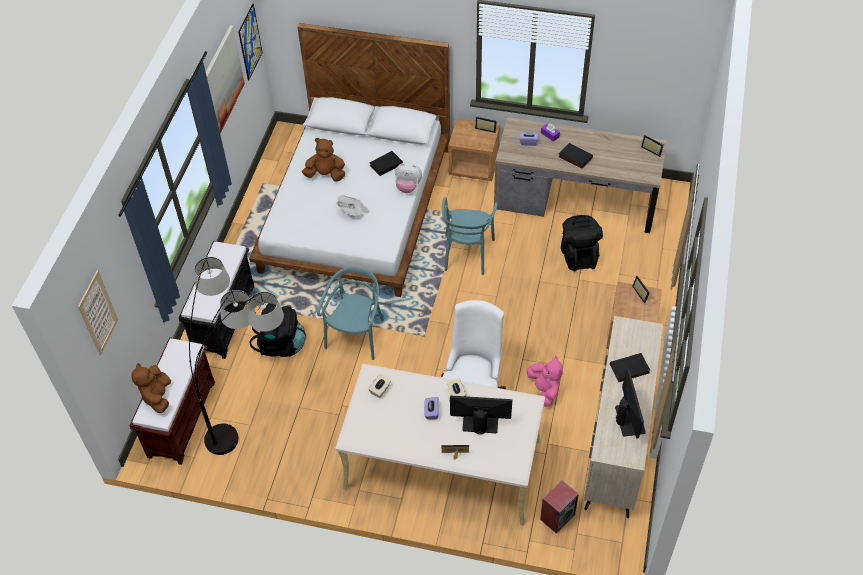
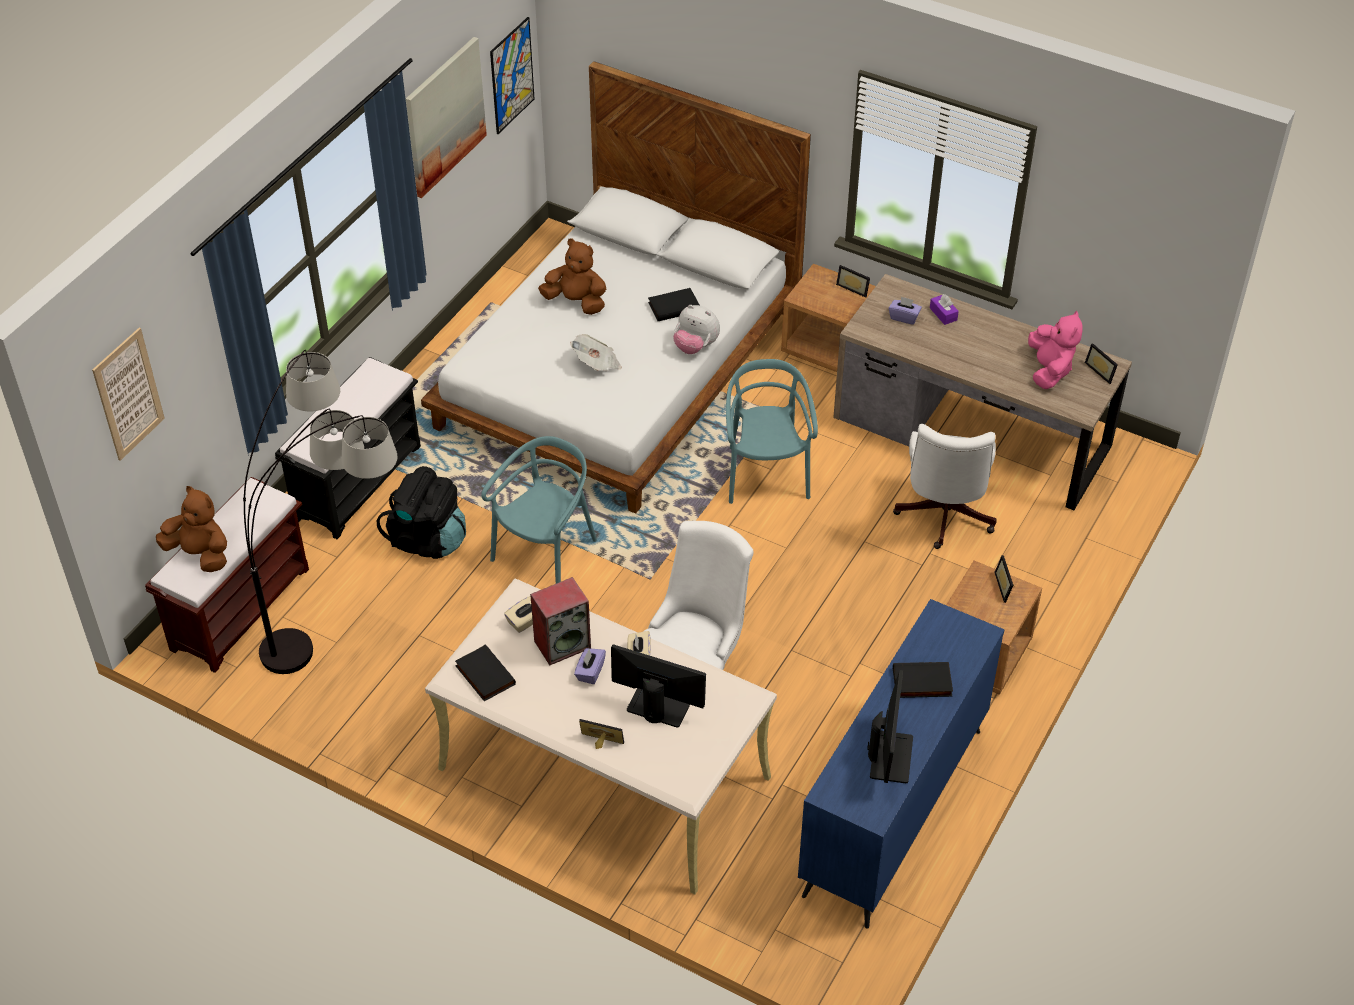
camera: 15 degrees right, 5 degrees down
brown plush toy [131,363,171,413] -> brown plush toy turned 105 degrees clockwise [156,486,227,572]
turquoise chair [442,197,498,275] -> turquoise chair turned 150 degrees clockwise [726,359,818,504]
pink plush toy [527,356,563,407] -> pink plush toy moved to [1028,310,1083,389]
speaker [540,480,579,534] -> speaker moved to [530,577,591,665]
black book [558,143,593,169] -> black book moved to [455,644,516,701]
black backpack [561,215,603,272] -> white office chair [893,424,997,549]
beige dresser [584,316,663,518] -> blue dresser [798,599,1005,929]

